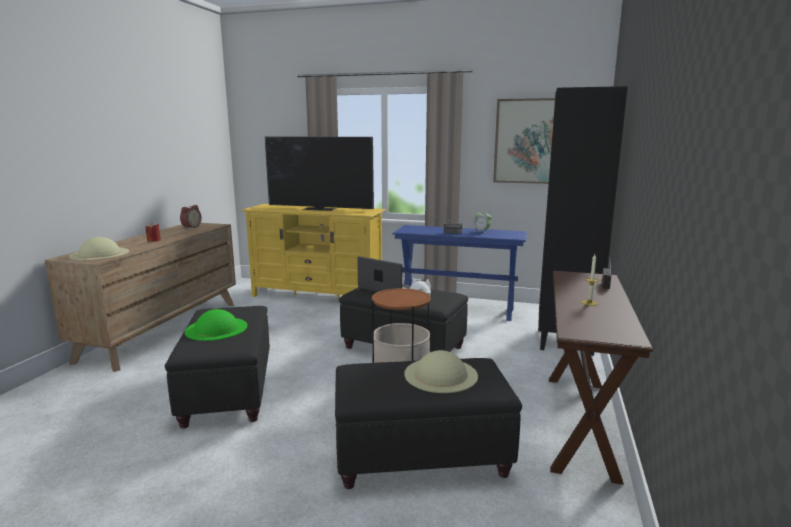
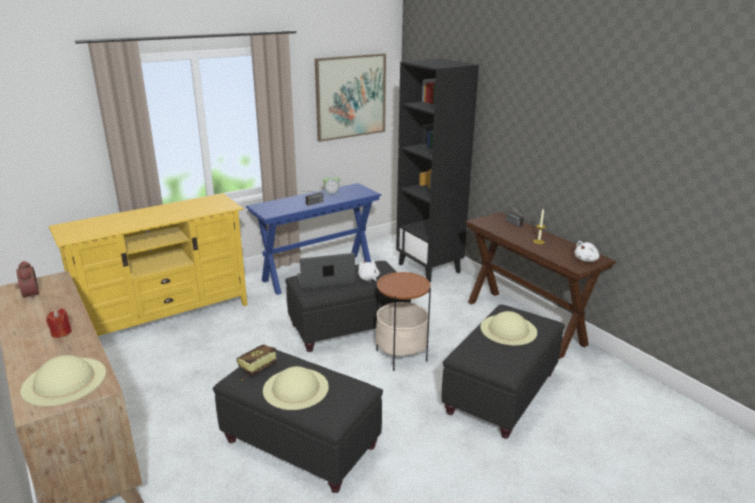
camera: 50 degrees left, 10 degrees up
green hat [184,309,247,341] -> beige hat [263,366,329,410]
television [265,136,374,211] -> none
none -> book [237,344,277,381]
none -> white plush toy [574,241,599,262]

